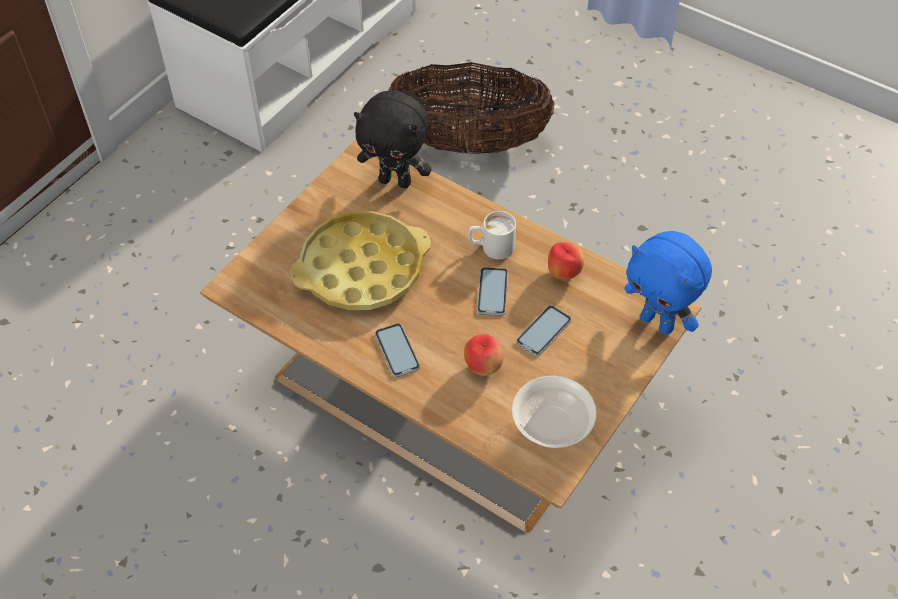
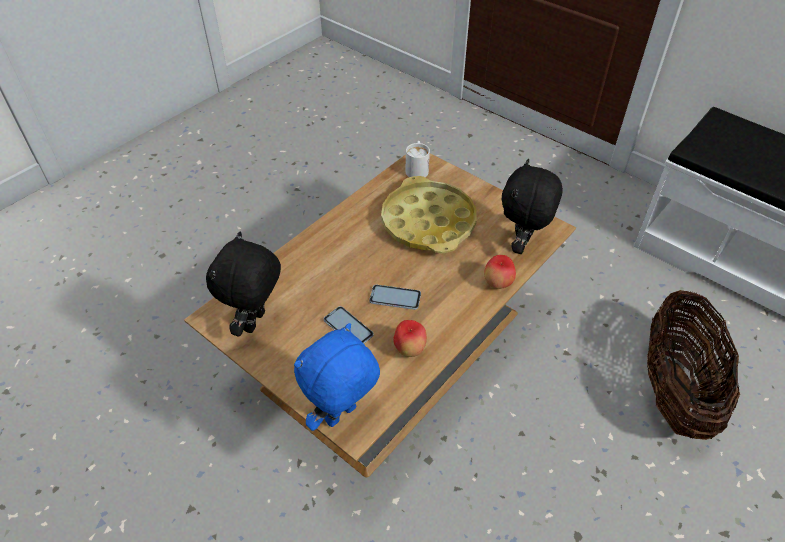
camera: 95 degrees right, 5 degrees down
phone [375,323,420,377] -> none
apple [464,334,503,376] -> apple moved to [484,255,516,289]
white mug [468,211,516,260] -> white mug moved to [406,141,430,177]
bowl [512,376,597,448] -> black plush toy [206,232,281,336]

